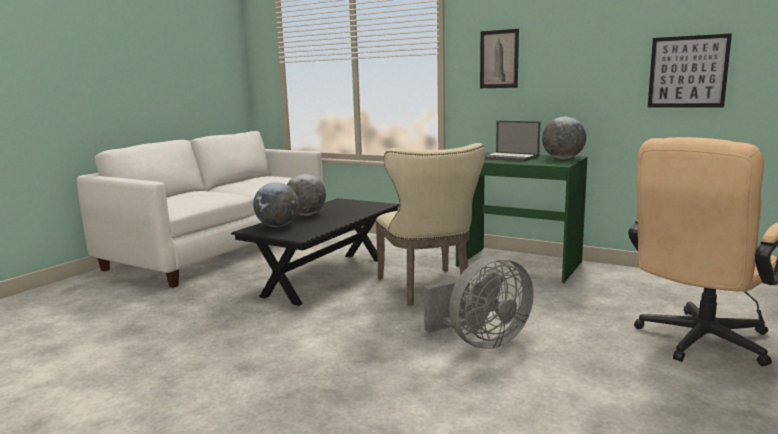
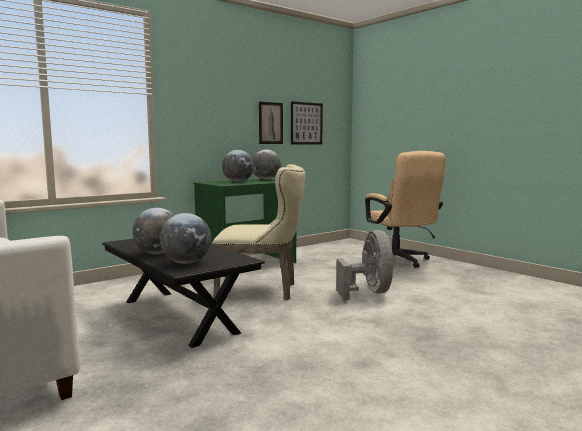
camera: 70 degrees left, 5 degrees down
picture [480,29,519,88] -> picture moved to [259,101,283,144]
laptop [485,121,540,162] -> globe [222,150,254,182]

